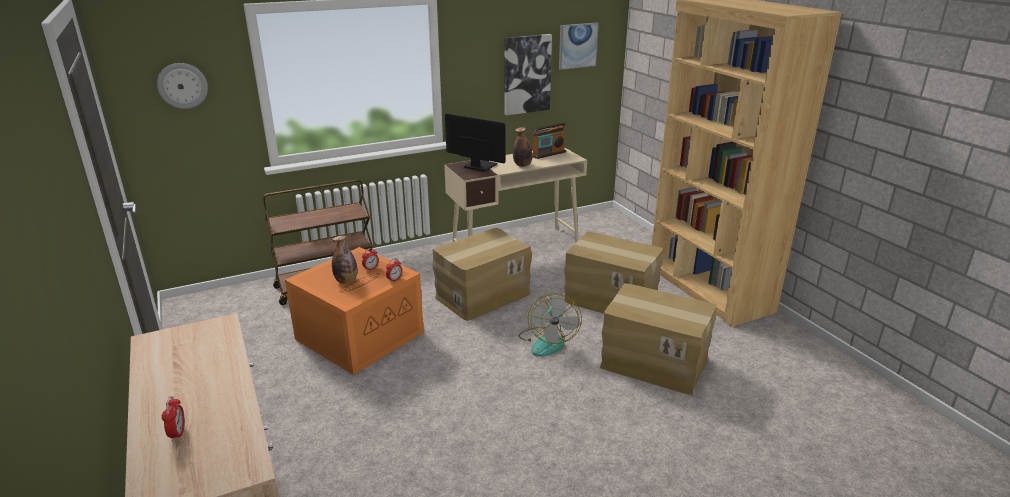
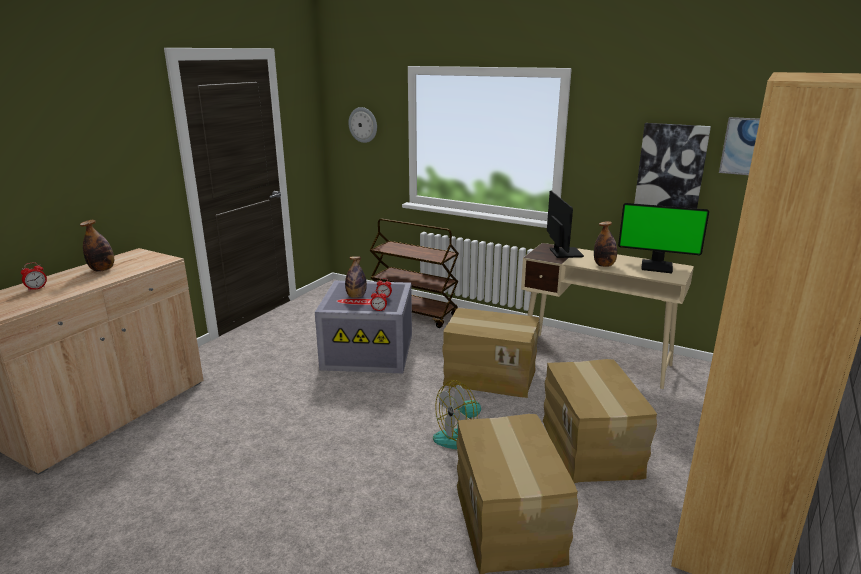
camera: 55 degrees right, 5 degrees down
orange storage box [285,247,424,375] -> grey storage box [315,281,412,374]
radio [532,122,566,159] -> monitor [618,203,709,273]
none -> bottle [80,220,114,272]

